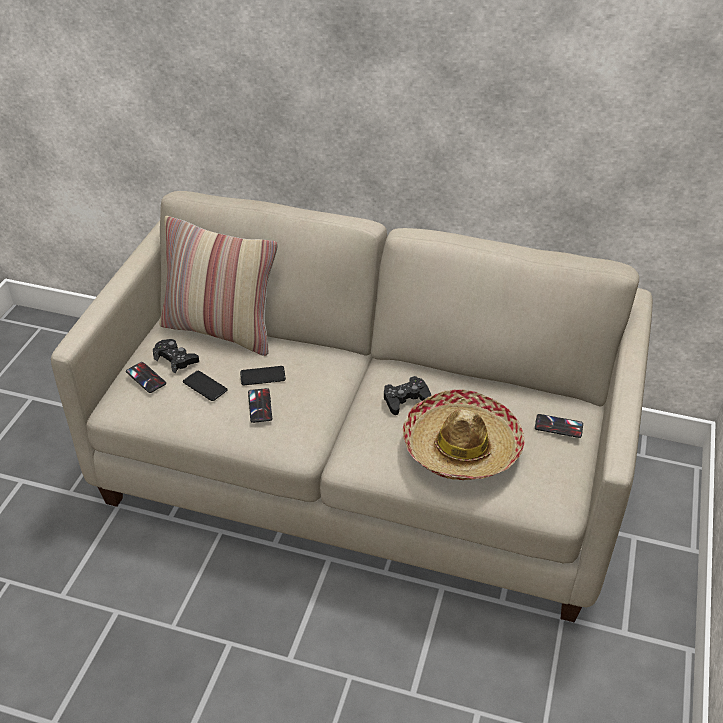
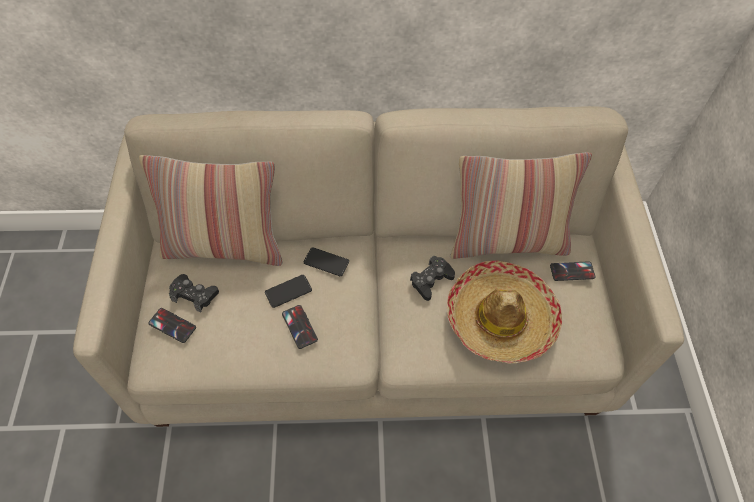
camera: 20 degrees left, 15 degrees up
phone [183,371,228,401] -> phone moved to [304,247,349,276]
none -> pillow [450,152,592,259]

